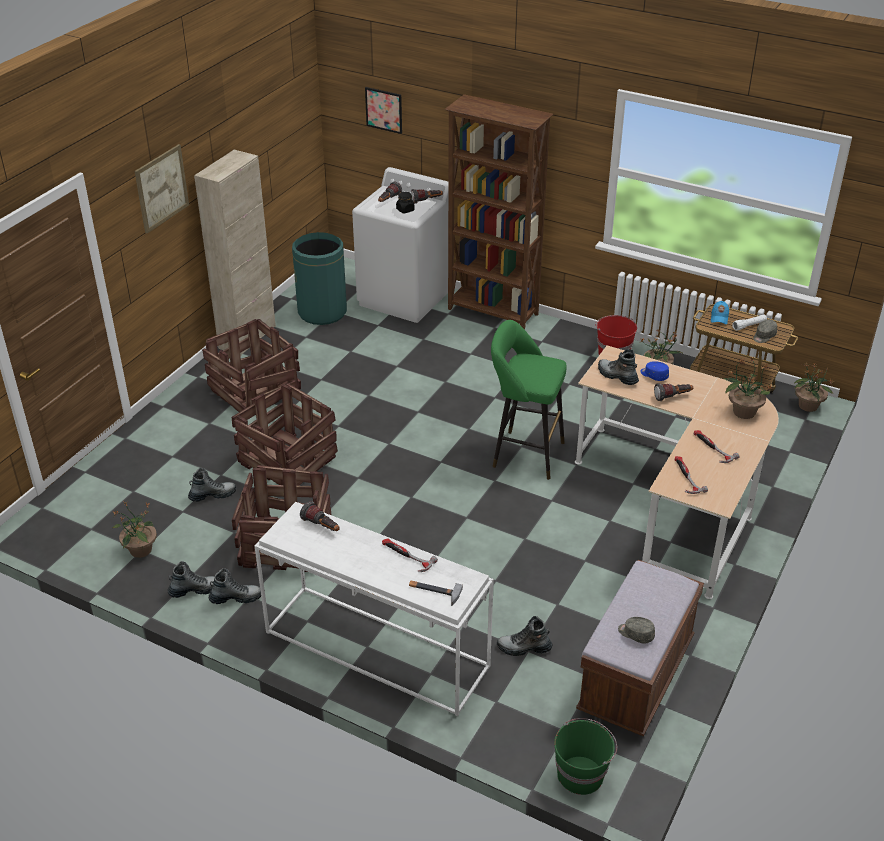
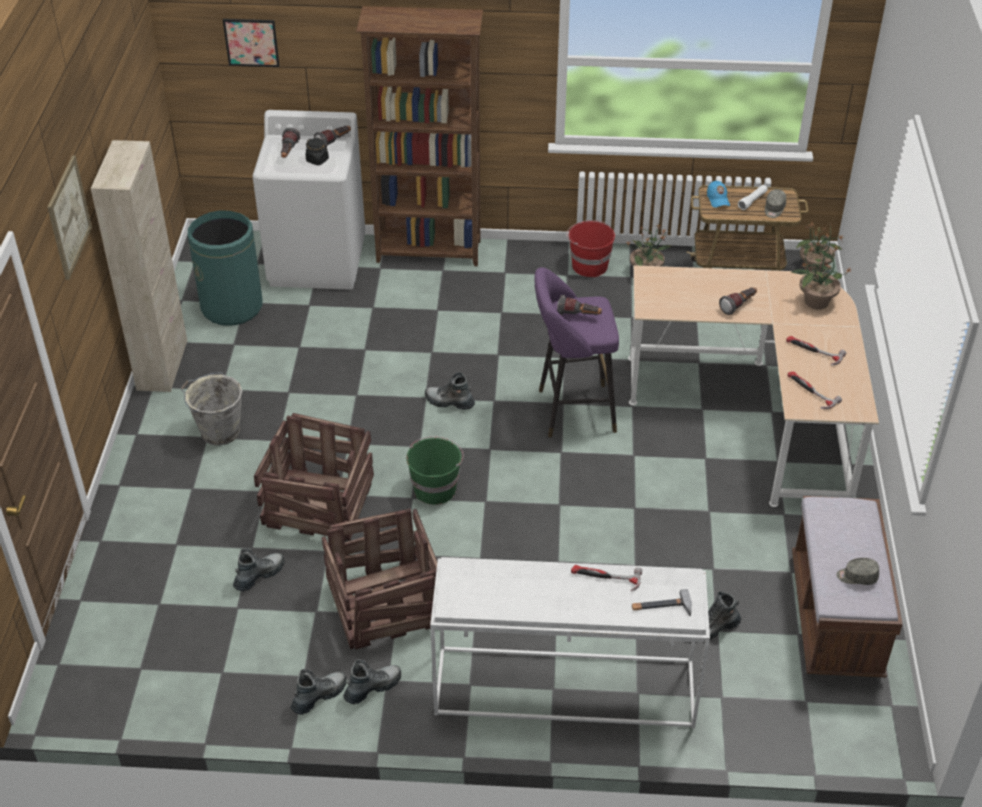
camera: 25 degrees left, 5 degrees up
potted plant [112,501,157,558] -> none
crate [202,319,301,412] -> grey bucket [180,372,242,446]
flashlight [300,501,340,531] -> flashlight moved to [557,295,602,315]
green stool [491,320,567,480] -> purple stool [535,267,619,438]
green bucket [554,718,617,795] -> green bucket moved to [406,437,464,505]
boot [598,349,639,385] -> boot moved to [425,372,475,410]
blue cap [640,361,669,381] -> none

